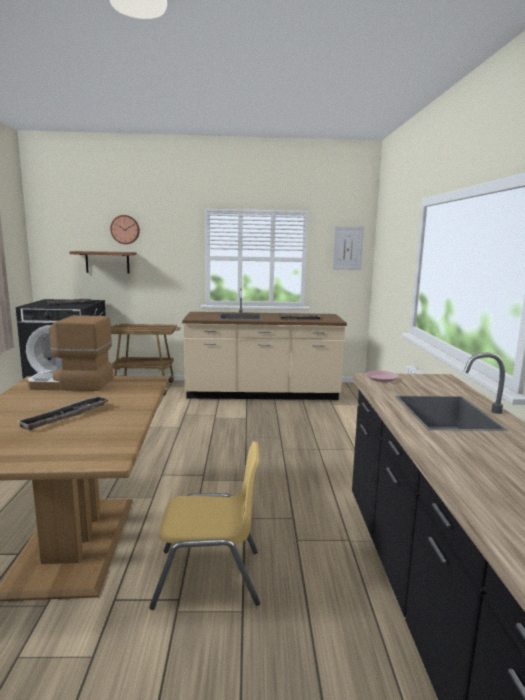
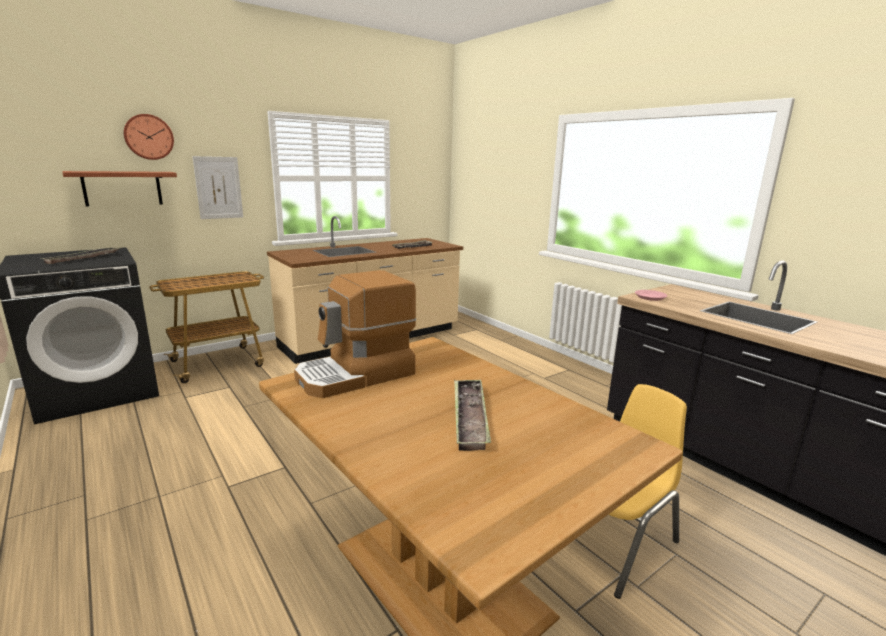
camera: 35 degrees left, 5 degrees up
picture [333,226,364,270] -> picture moved to [192,156,243,219]

